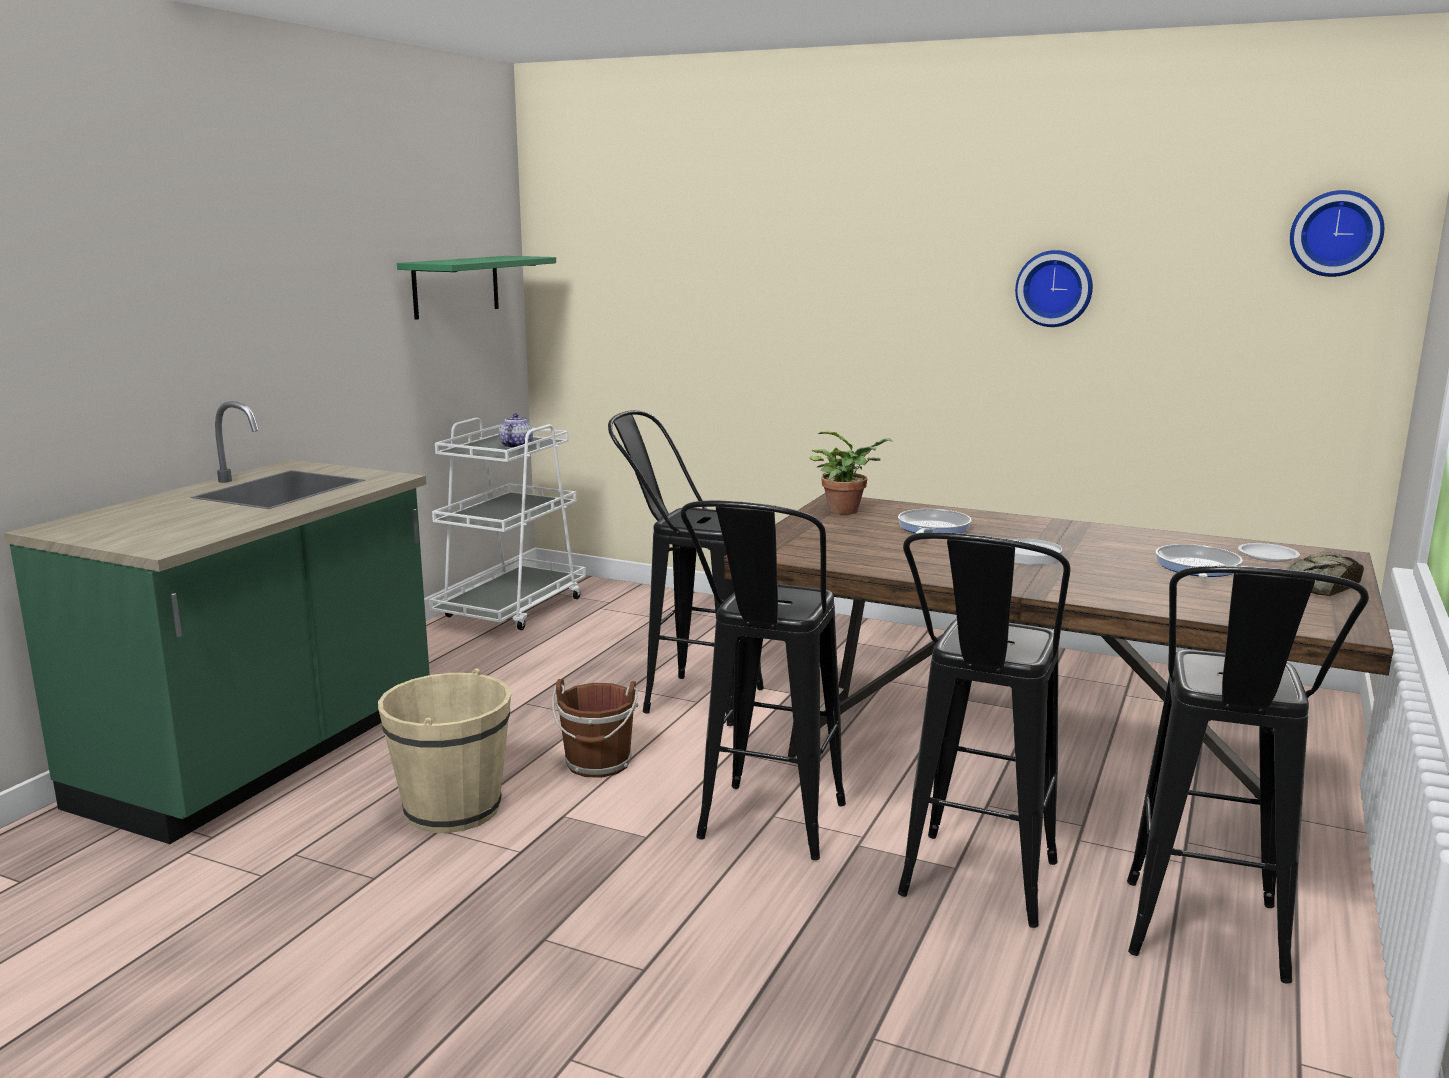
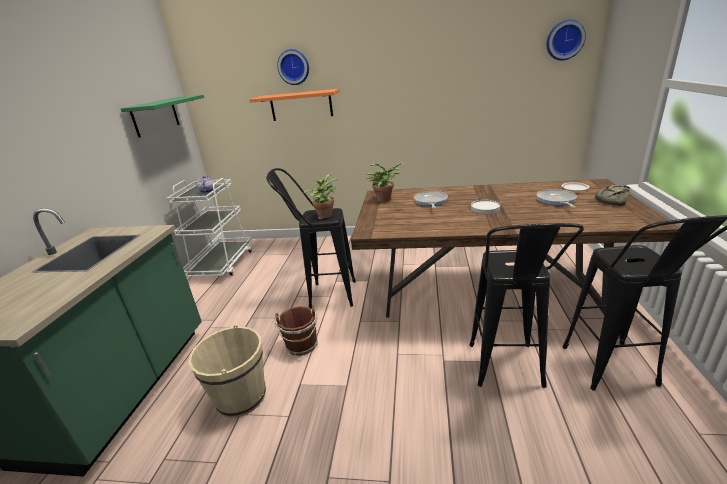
camera: 15 degrees left, 10 degrees up
black stool [681,500,846,860] -> none
wall clock [1015,250,1093,327] -> wall clock moved to [277,49,309,85]
none -> orange shelf [249,89,340,121]
none -> potted plant [304,174,337,218]

